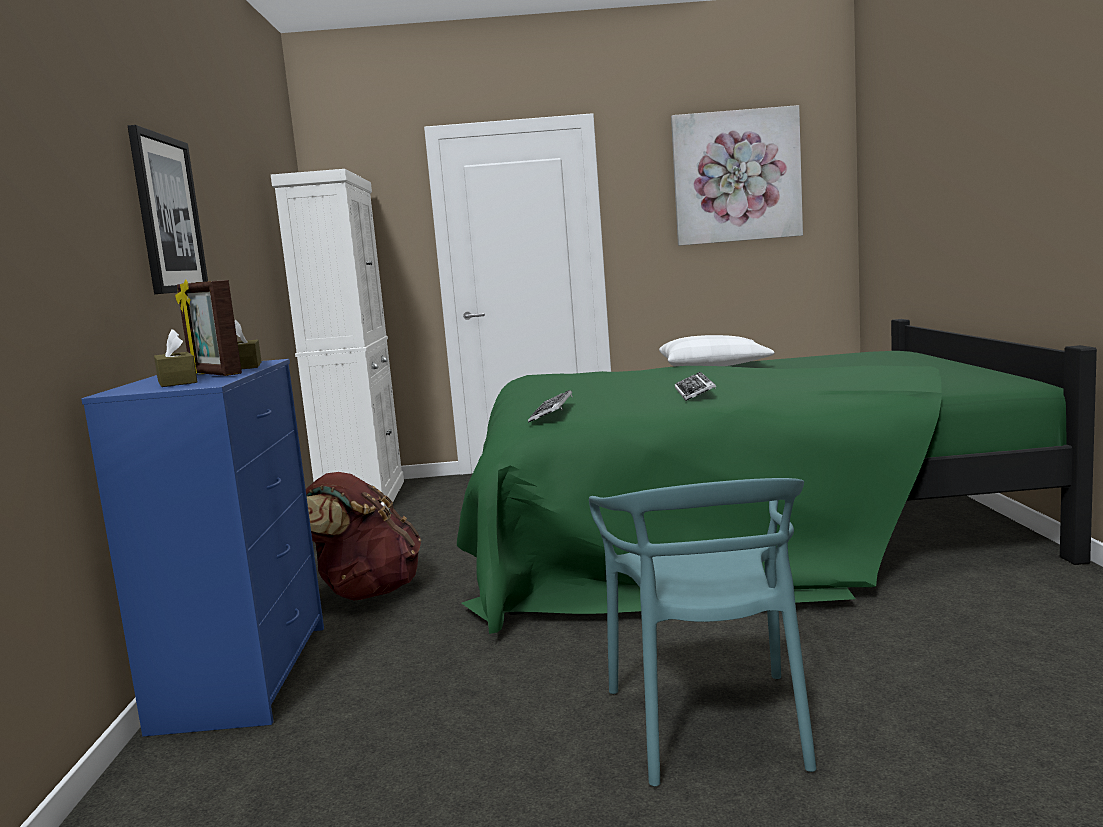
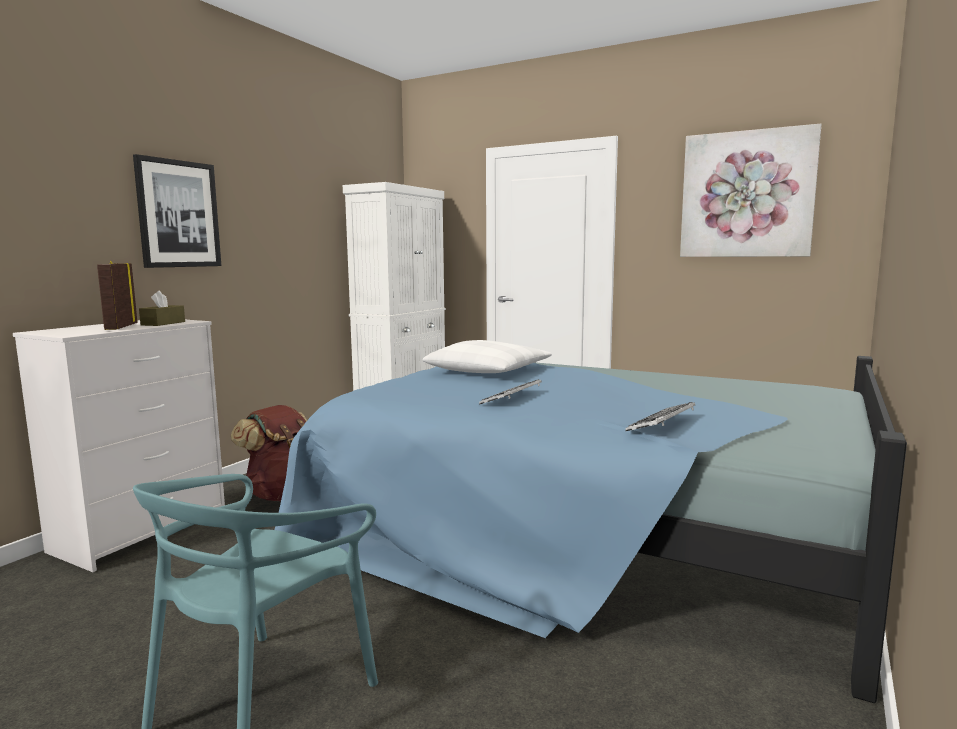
camera: 30 degrees right, 0 degrees up
blue dresser [81,359,324,737] -> white dresser [13,320,225,572]
brown tissue box [154,329,197,387] -> none
green bed [457,319,1097,634] -> blue bed [274,356,907,703]
keyboard [528,390,572,423] -> keyboard moved to [625,402,695,432]
white pillow [659,335,774,366] -> white pillow moved to [423,340,552,373]

